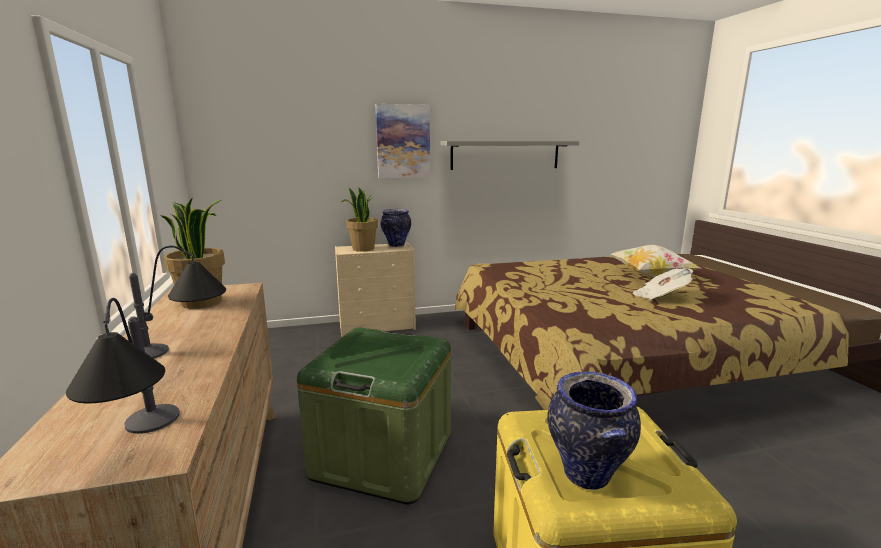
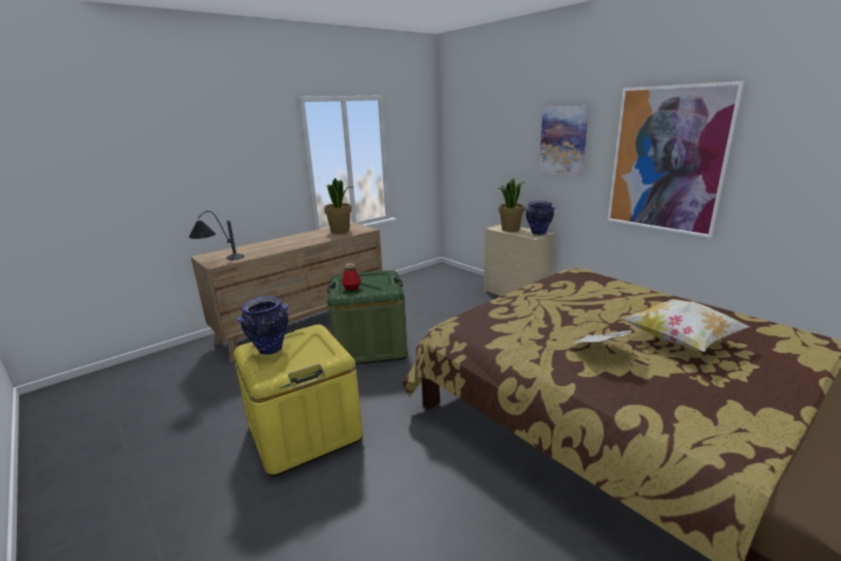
camera: 65 degrees right, 5 degrees up
table lamp [129,246,226,359] -> none
grey shelf [440,141,579,170] -> picture [607,81,744,238]
none -> bottle [341,263,361,291]

